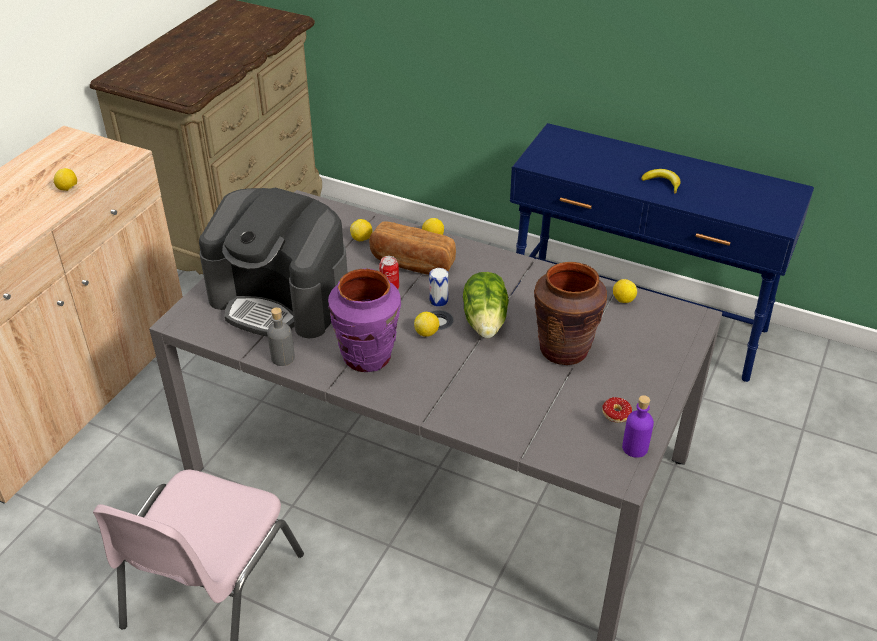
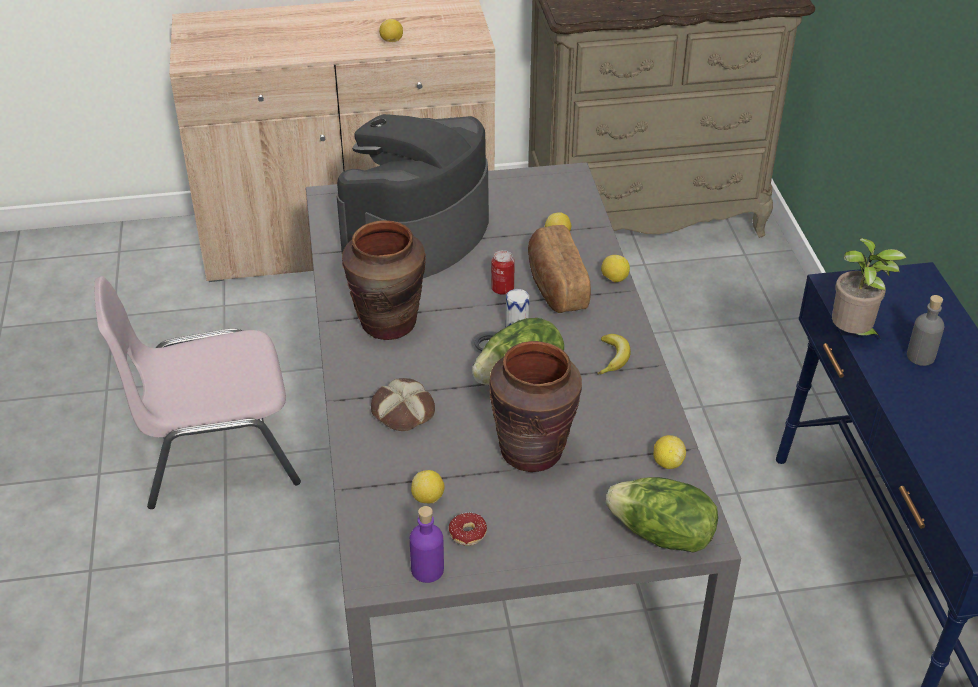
camera: 55 degrees right, 0 degrees up
coffee machine [199,188,348,338] -> coffee machine turned 45 degrees clockwise [337,114,489,278]
grey bottle [267,307,295,366] -> grey bottle moved to [907,295,944,366]
purple vase [328,269,401,372] -> brown vase [342,220,426,340]
lemon [414,312,439,337] -> lemon moved to [411,470,444,503]
banana [641,169,681,193] -> banana moved to [597,334,631,375]
none -> bread [371,378,435,431]
none -> lettuce [606,477,718,553]
none -> potted plant [832,238,907,338]

